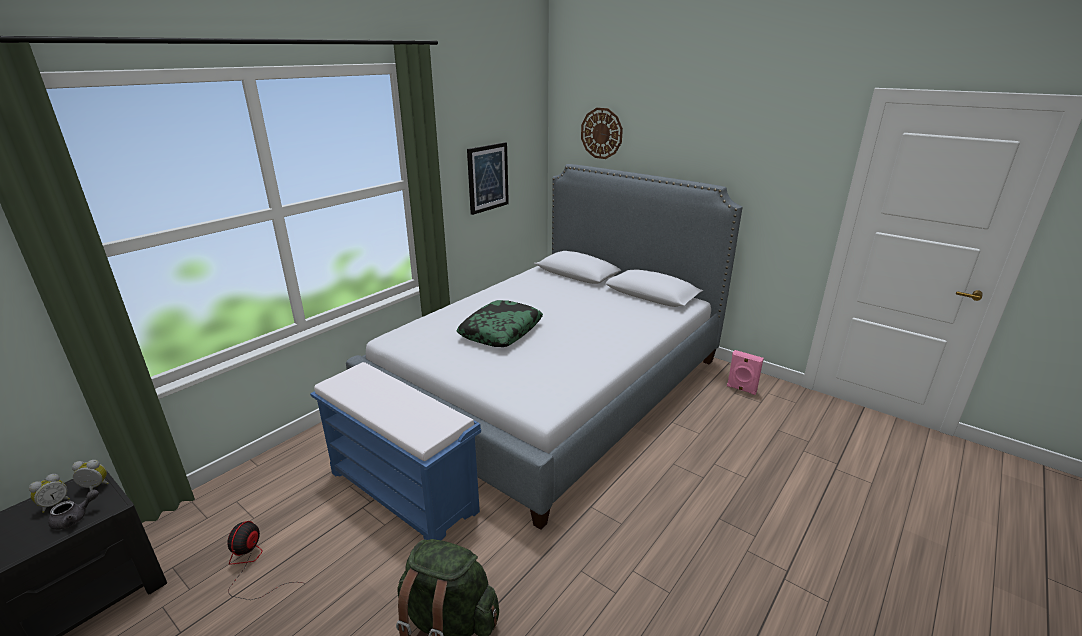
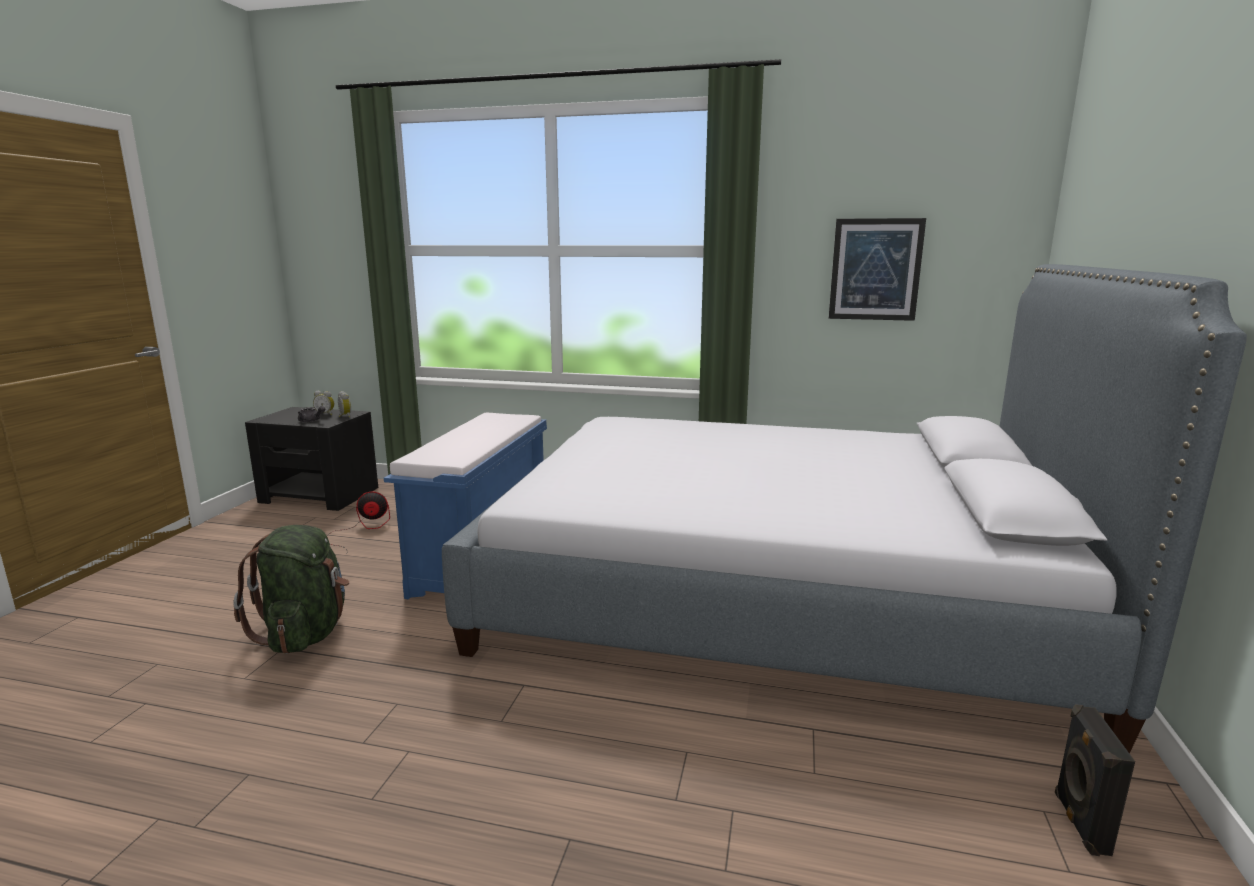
camera: 65 degrees right, 10 degrees down
pillow [456,300,543,347] -> none
wall clock [581,108,623,159] -> none
pink speaker [727,350,764,395] -> black speaker [1055,704,1135,856]

